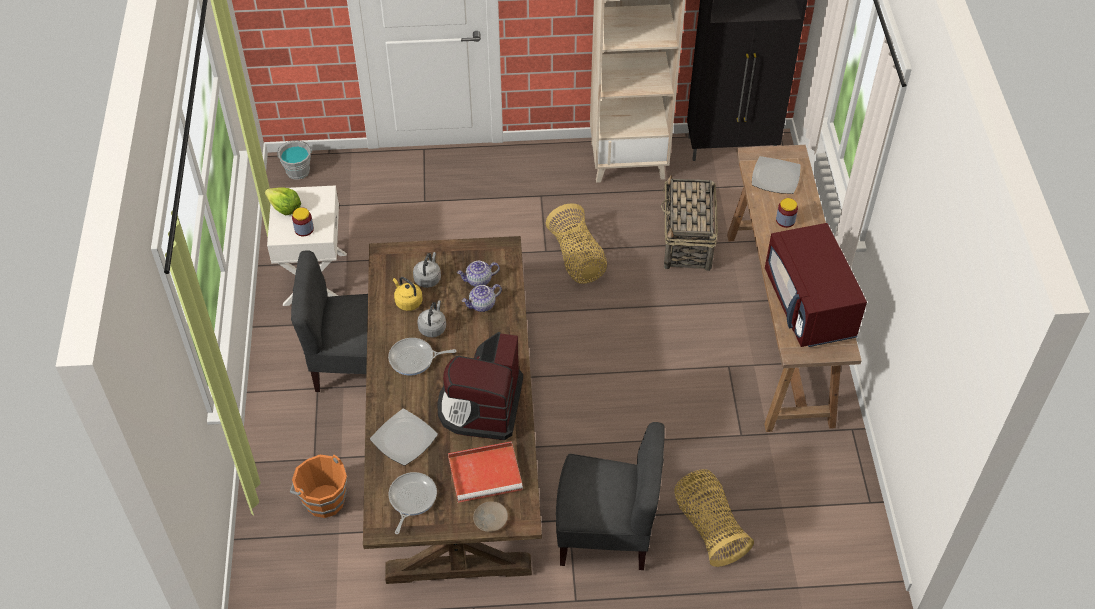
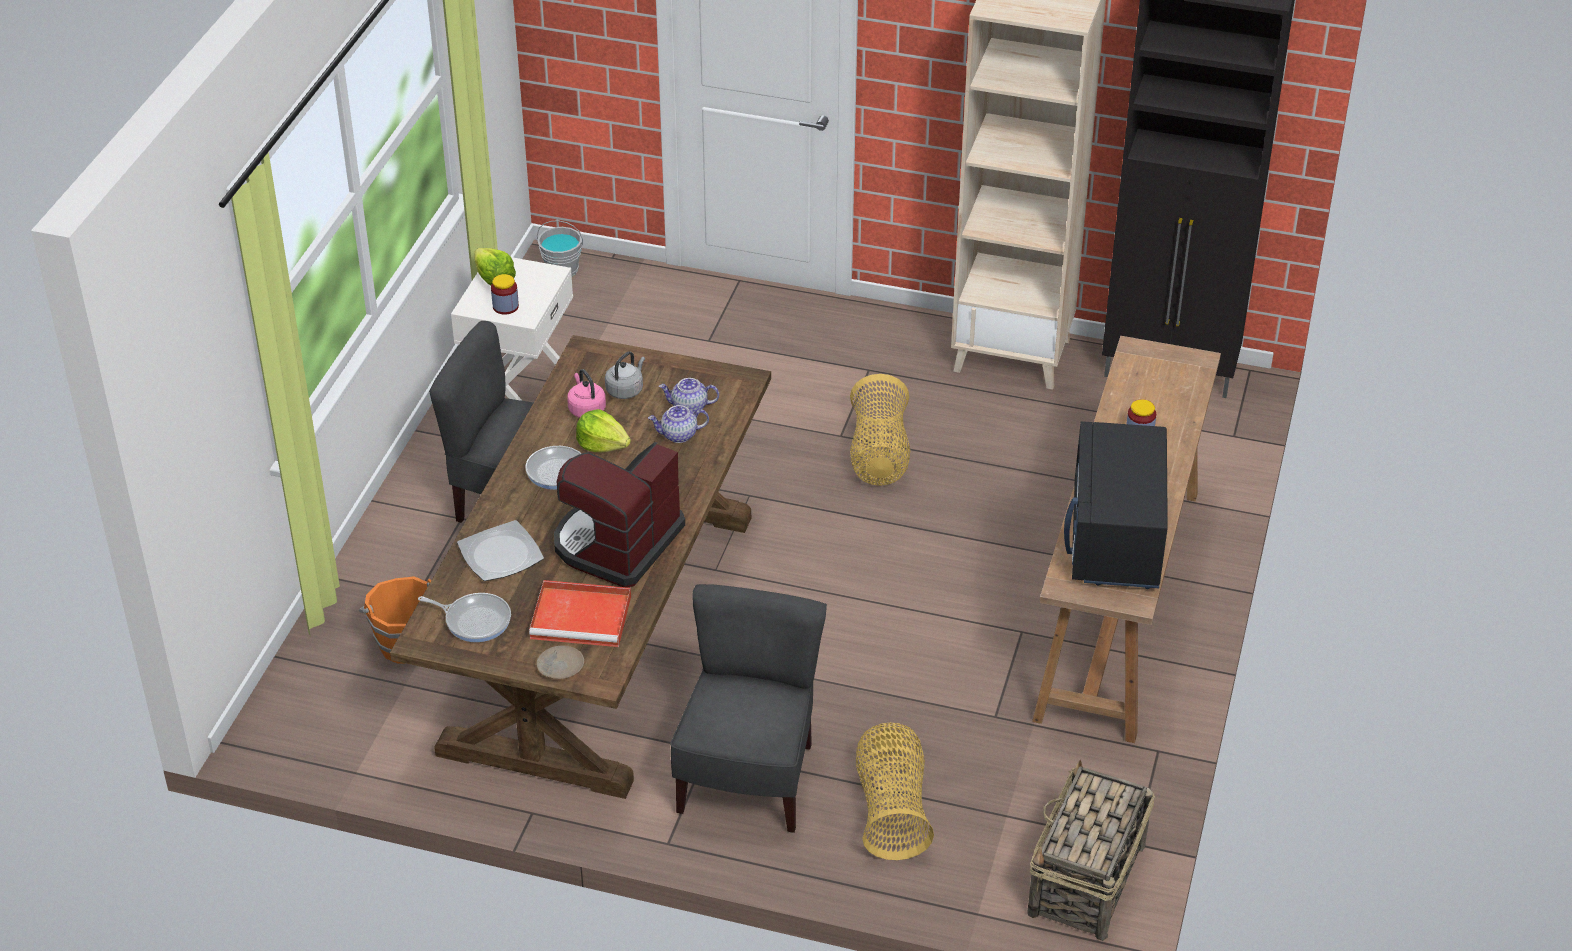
camera: 20 degrees right, 10 degrees down
frying pan [388,472,437,534] -> frying pan turned 75 degrees clockwise [418,593,511,642]
yellow kettle [393,277,423,311] -> pink kettle [567,369,606,418]
grey kettle [417,300,446,337] -> lettuce [576,409,631,452]
grey chair [556,422,665,570] -> grey chair turned 105 degrees counterclockwise [670,584,827,833]
basket [661,175,718,271] -> basket moved to [1027,759,1155,941]
plate [752,156,801,194] -> none
red microwave [765,223,867,347] -> black microwave [1064,421,1168,589]

